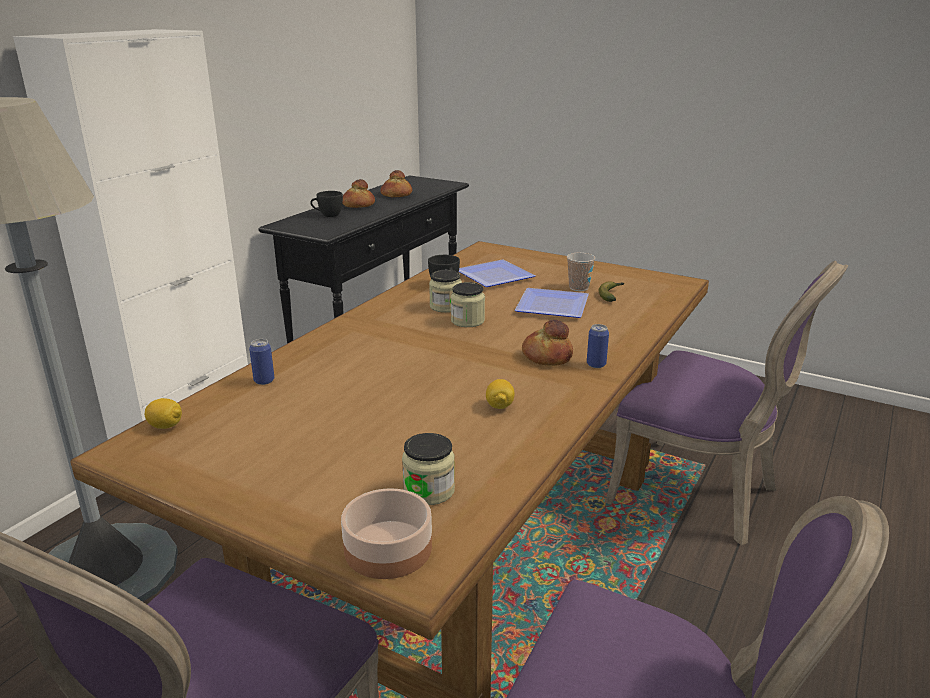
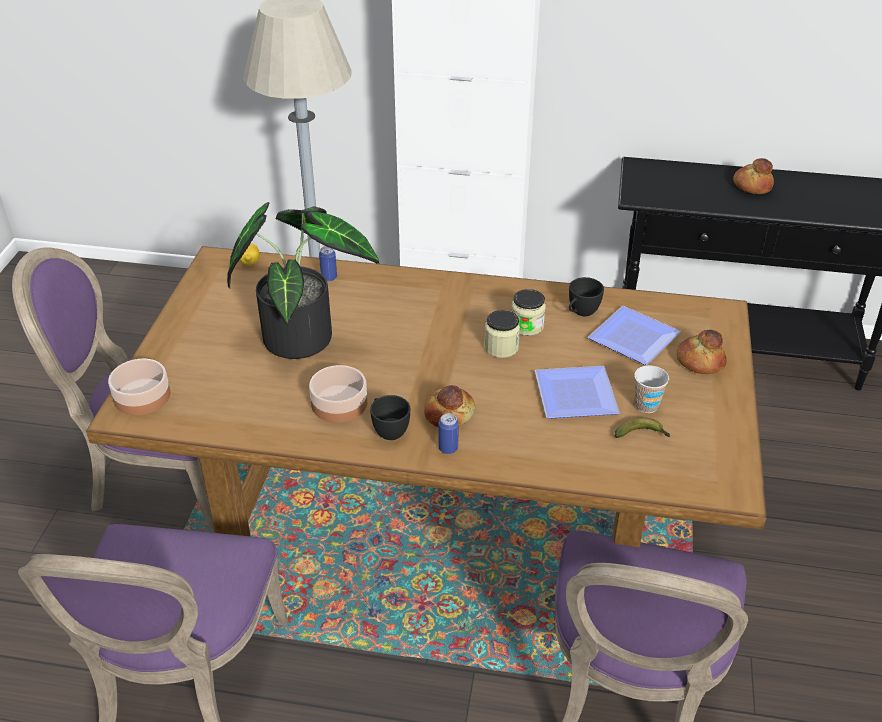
camera: 70 degrees right, 15 degrees up
black cup [310,191,343,217] -> black cup moved to [370,395,410,440]
bread [380,170,412,197] -> bread moved to [677,330,727,374]
jar [402,433,455,505] -> none
lemon [486,379,515,409] -> bowl [309,365,367,423]
none -> potted plant [227,202,379,359]

